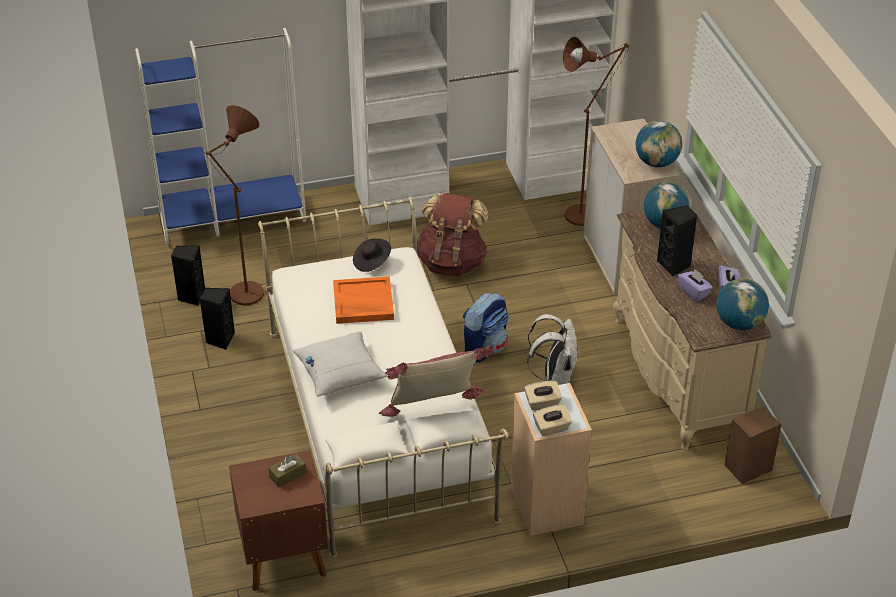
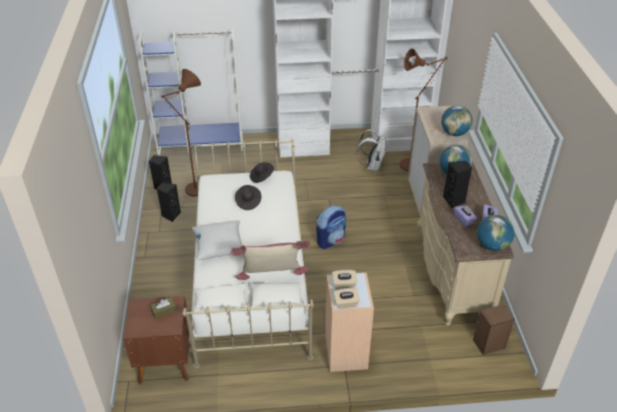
camera: 10 degrees right, 0 degrees up
orange tray [333,276,394,324] -> black hat [235,185,261,210]
brown backpack [417,193,488,276] -> none
white backpack [527,314,578,385] -> white backpack moved to [356,129,385,172]

